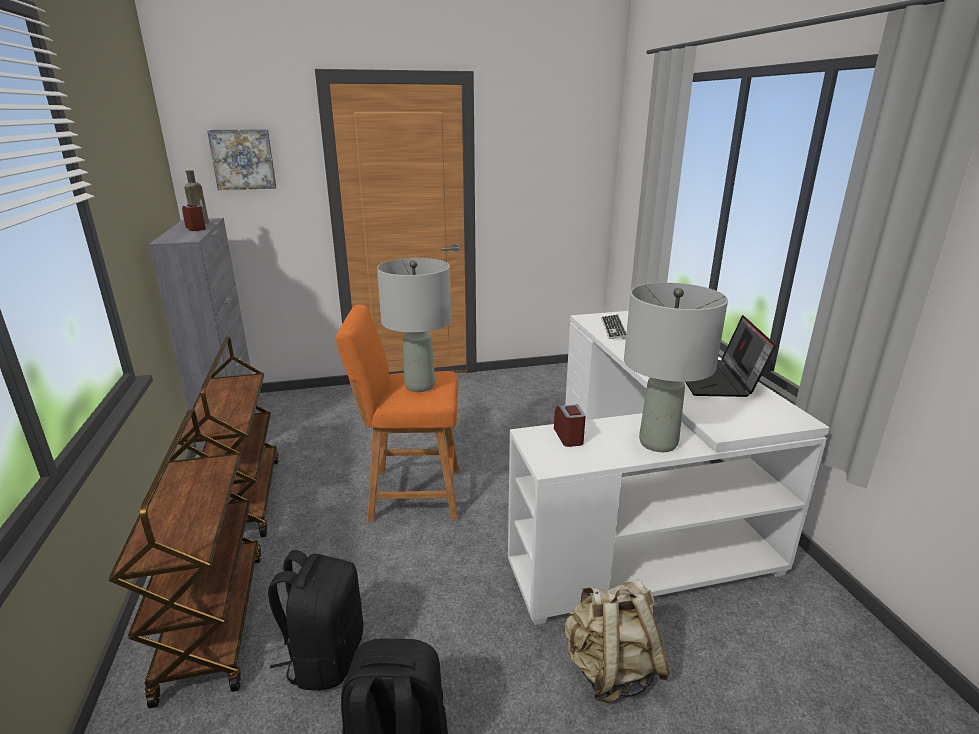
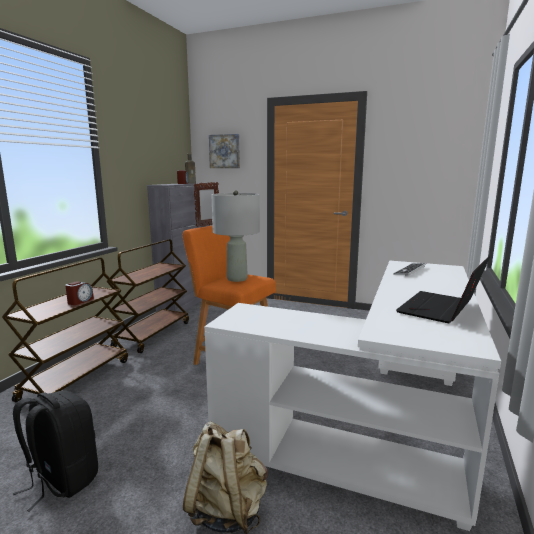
camera: 35 degrees right, 10 degrees down
black backpack [268,550,363,690] -> none
alarm clock [554,404,586,447] -> alarm clock moved to [65,281,94,305]
grey table lamp [624,283,728,452] -> none
none -> picture frame [193,182,219,227]

